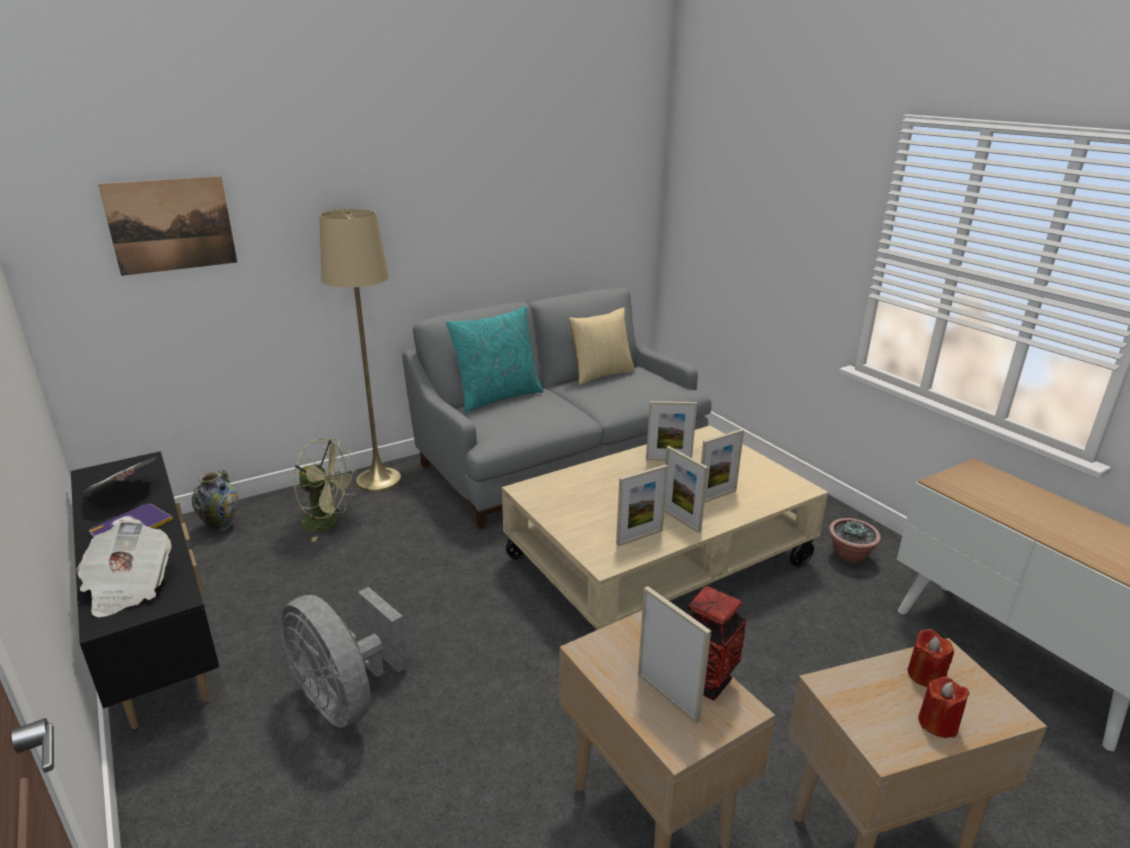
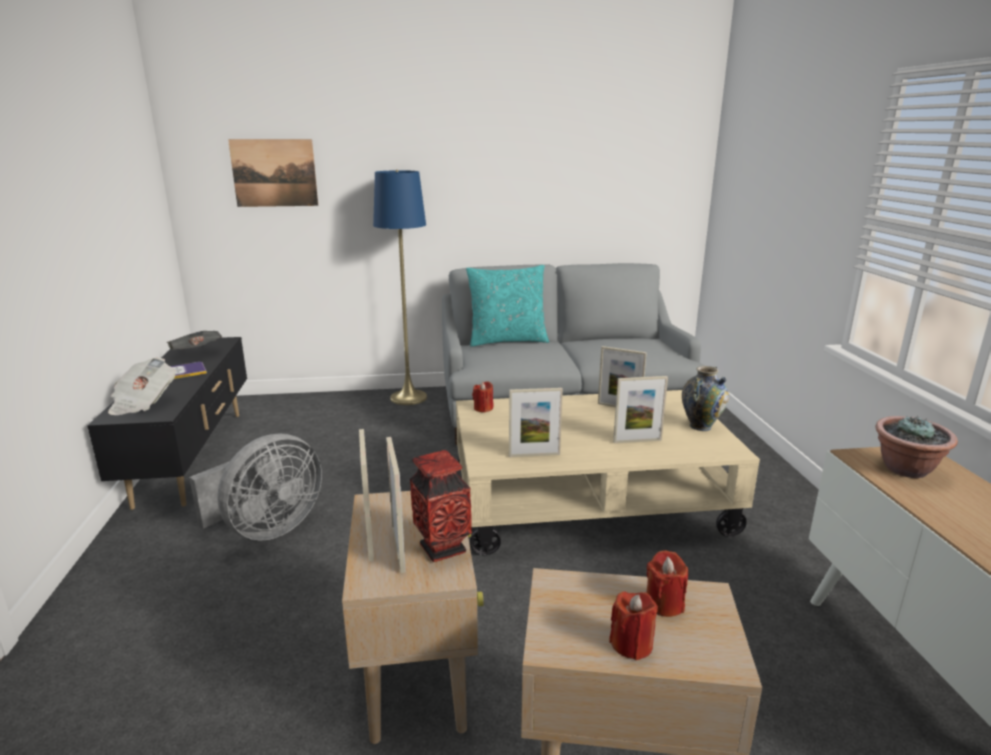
camera: 25 degrees right, 5 degrees down
vase [192,469,238,532] -> vase moved to [682,366,729,431]
grey fan [281,587,408,728] -> grey fan turned 120 degrees counterclockwise [189,433,322,540]
green fan [294,438,358,542] -> none
beige floor lamp [319,209,401,492] -> blue floor lamp [373,170,427,405]
pillow [568,307,636,385] -> none
picture frame [664,446,708,533] -> picture frame moved to [359,429,374,561]
potted plant [829,518,881,564] -> potted plant moved to [875,416,958,478]
none -> red candle [472,381,494,412]

